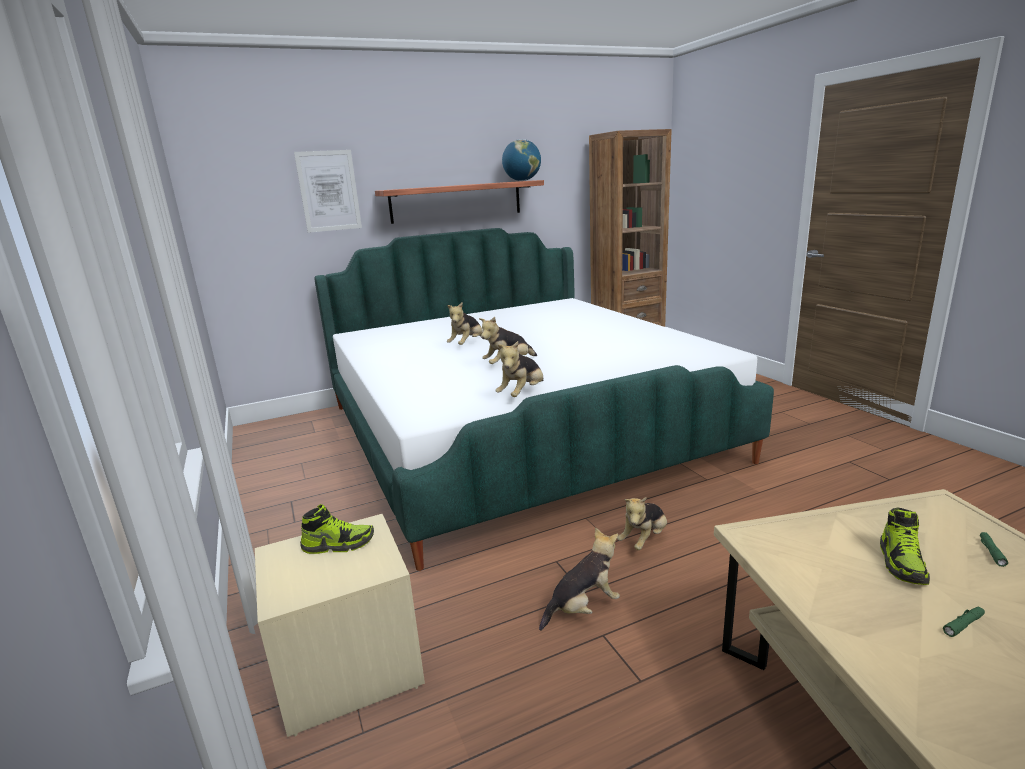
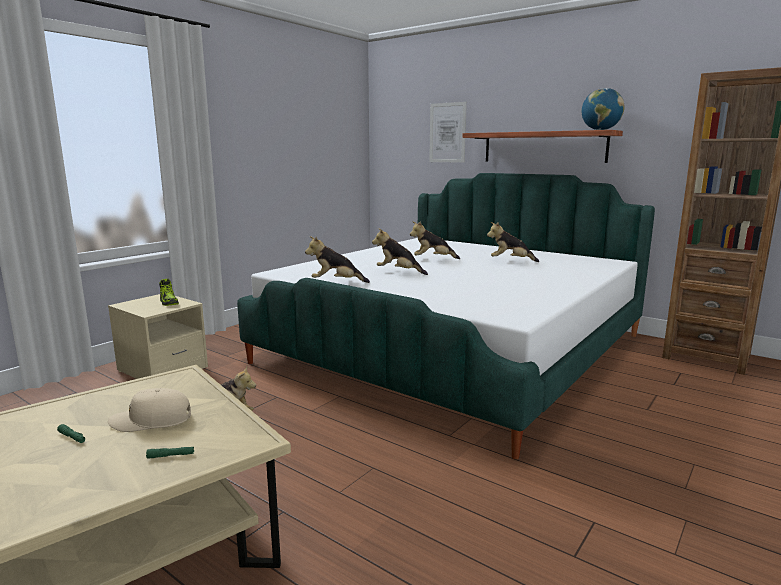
camera: 60 degrees right, 5 degrees down
plush toy [617,497,667,550] -> plush toy moved to [487,222,539,262]
shoe [880,507,930,585] -> beige cap [108,388,191,432]

